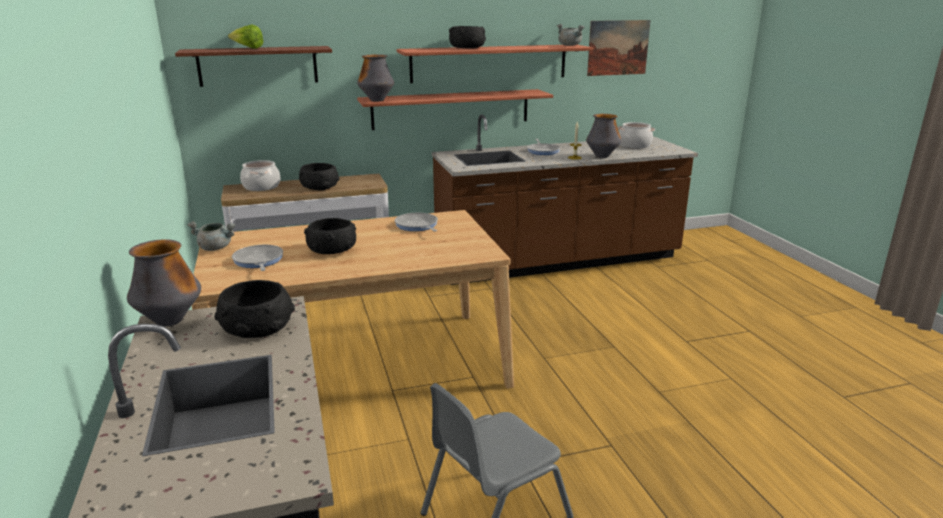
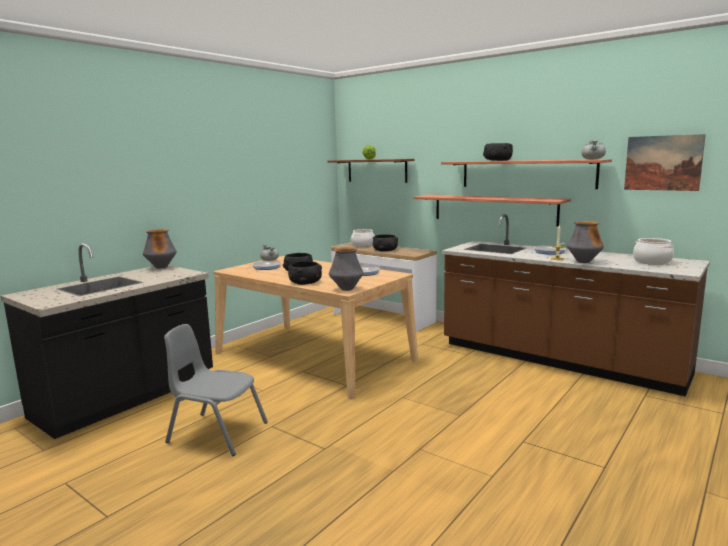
camera: 55 degrees right, 10 degrees down
black bowl [215,280,295,338] -> black bowl moved to [288,261,322,285]
vase [357,54,394,102] -> vase moved to [329,247,363,291]

